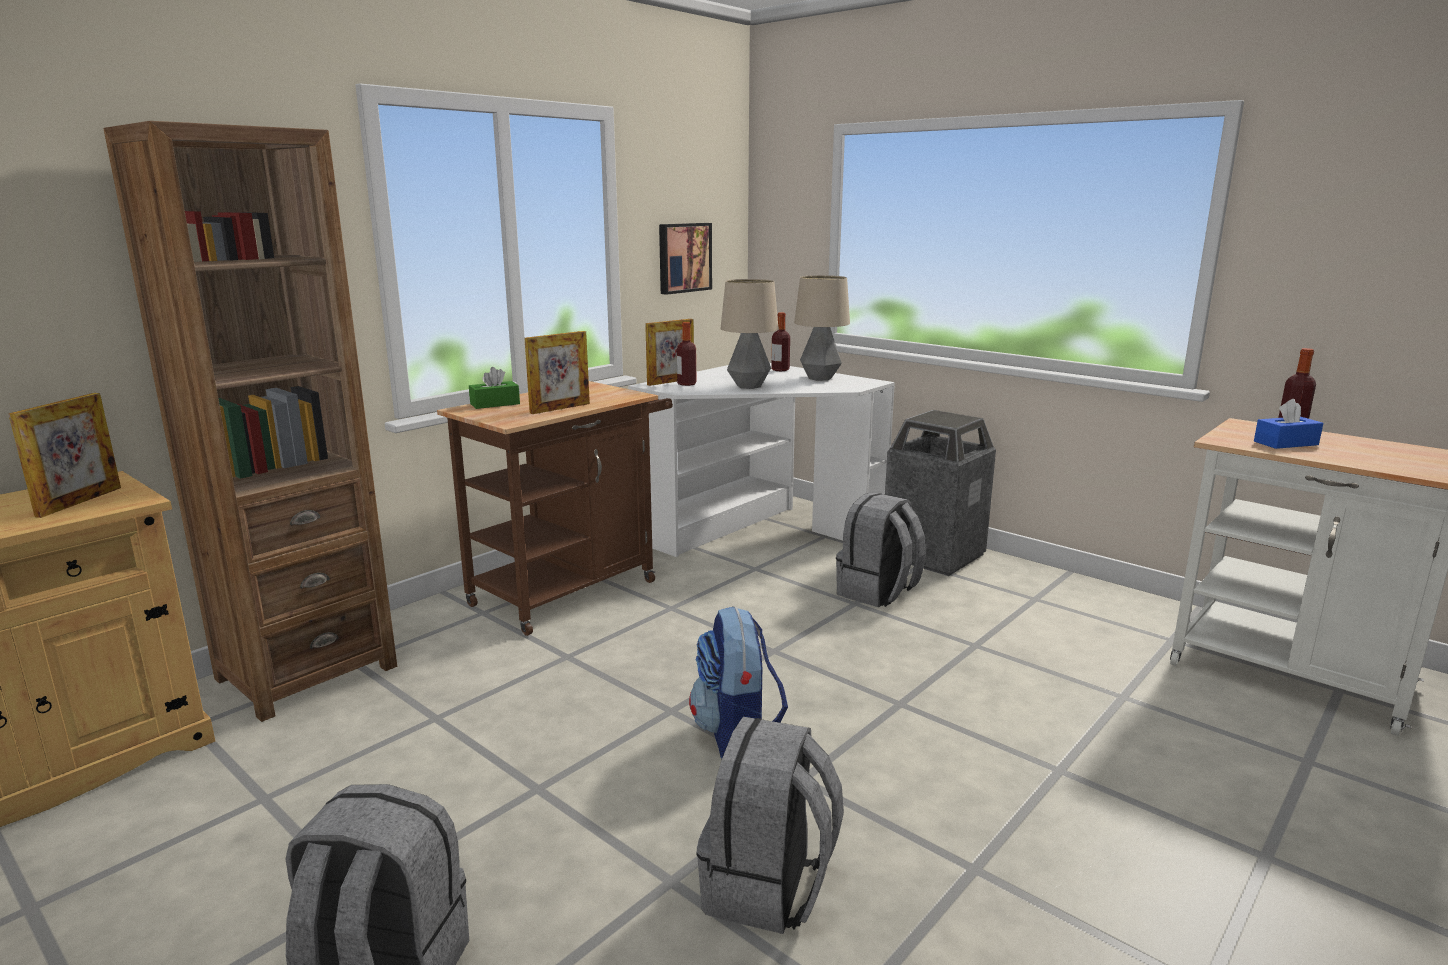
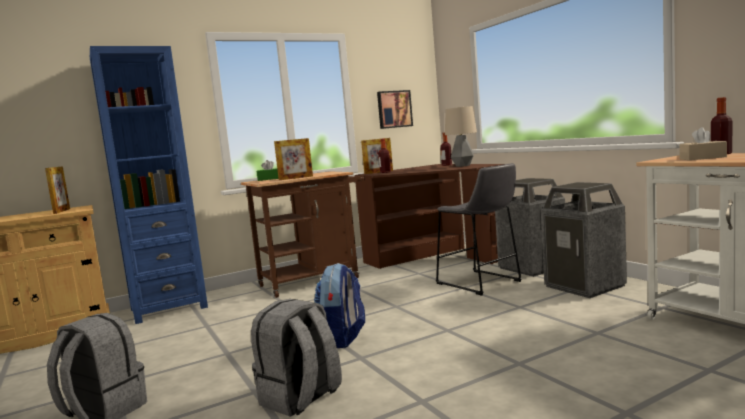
camera: 20 degrees right, 10 degrees down
picture frame [8,393,121,518] -> picture frame turned 45 degrees counterclockwise [45,166,70,214]
brown bookcase [104,121,397,722] -> blue bookcase [90,46,208,324]
white desk [628,363,895,557] -> brown desk [355,164,505,269]
table lamp [720,279,779,389] -> none
grey backpack [836,492,926,607] -> grey stool [435,163,522,296]
blue tissue box [1254,399,1323,449] -> beige tissue box [679,127,727,160]
none -> trash can [541,182,627,298]

